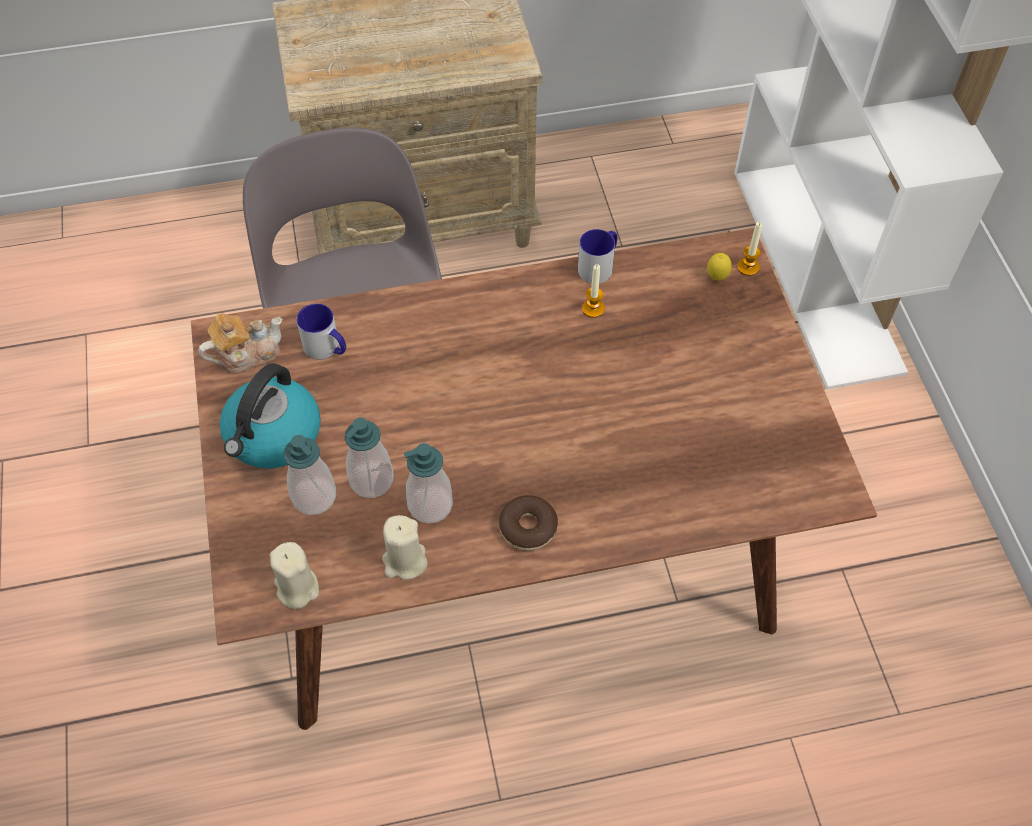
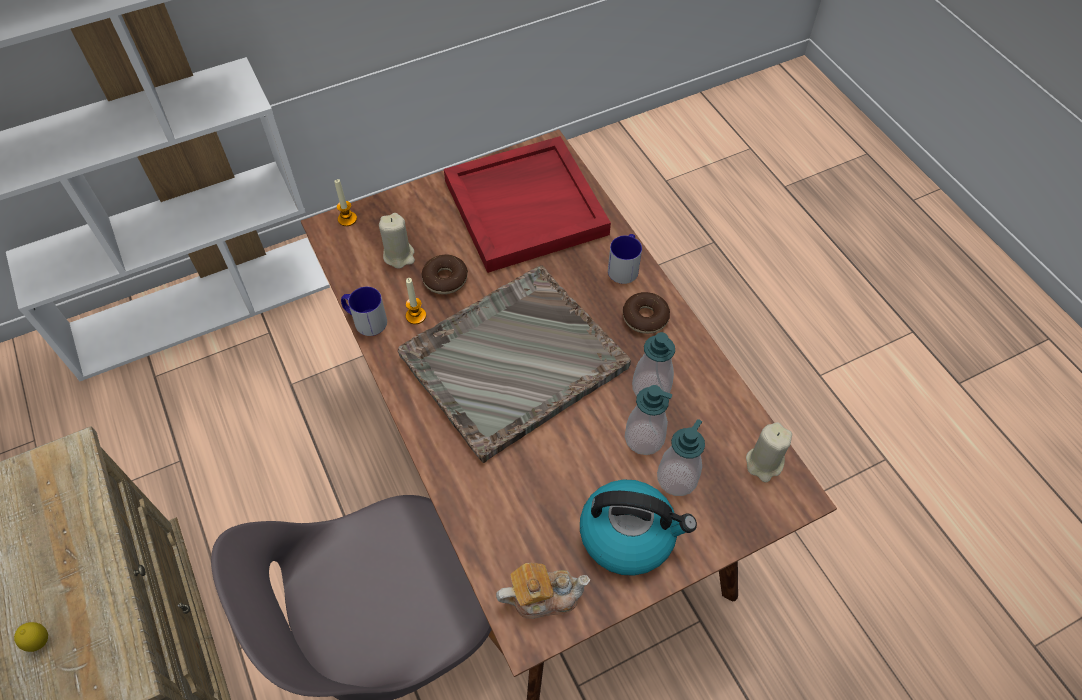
camera: 105 degrees left, 0 degrees up
teapot [198,314,282,374] -> teapot turned 120 degrees clockwise [496,563,590,619]
mug [296,304,346,359] -> mug moved to [608,234,642,284]
beige candle [382,515,428,580] -> beige candle moved to [379,213,415,269]
lemon [707,253,732,281] -> lemon moved to [14,622,48,652]
none -> grey tray [398,265,631,463]
none -> donut [422,255,468,294]
none -> red tray [444,136,611,273]

